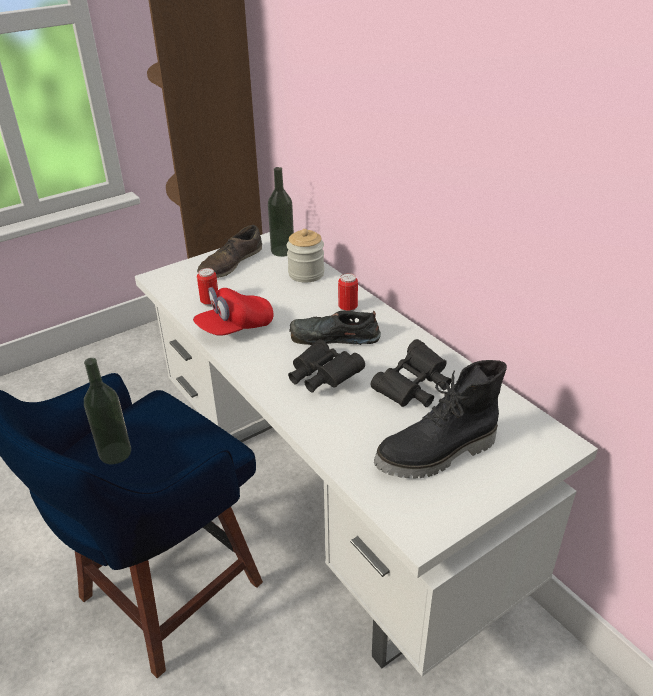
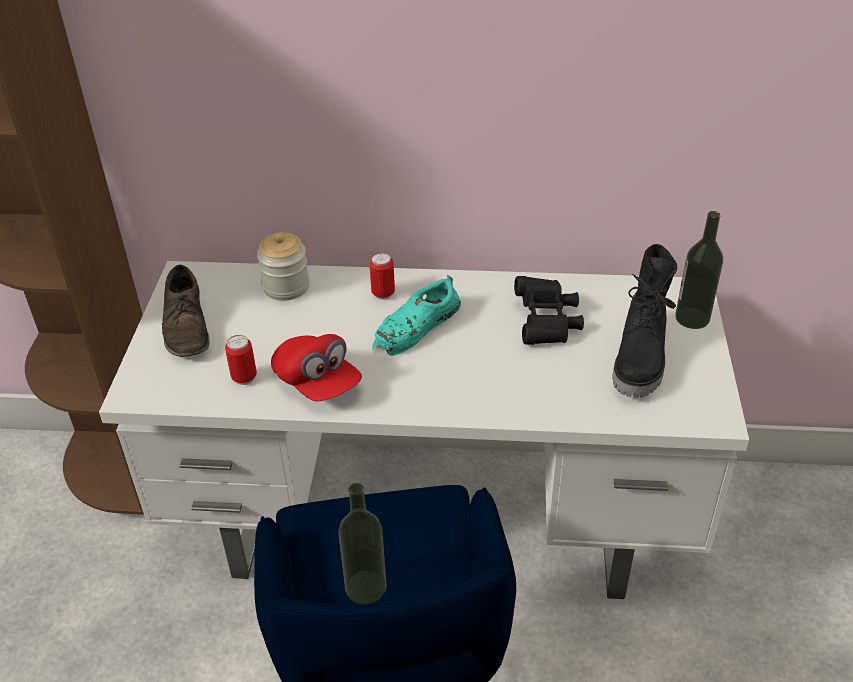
camera: 50 degrees left, 5 degrees up
red cap [193,287,274,336] -> red cap turned 45 degrees counterclockwise [271,334,362,401]
bottle [268,167,294,257] -> bottle moved to [675,211,723,329]
black binoculars [288,339,365,393] -> none
black shoe [289,311,381,345] -> turquoise shoe [372,275,461,356]

